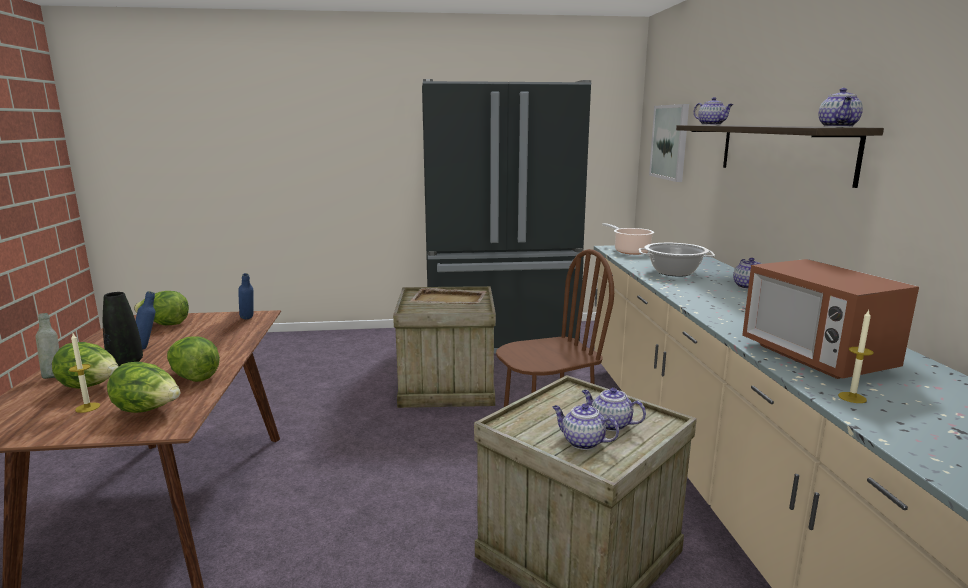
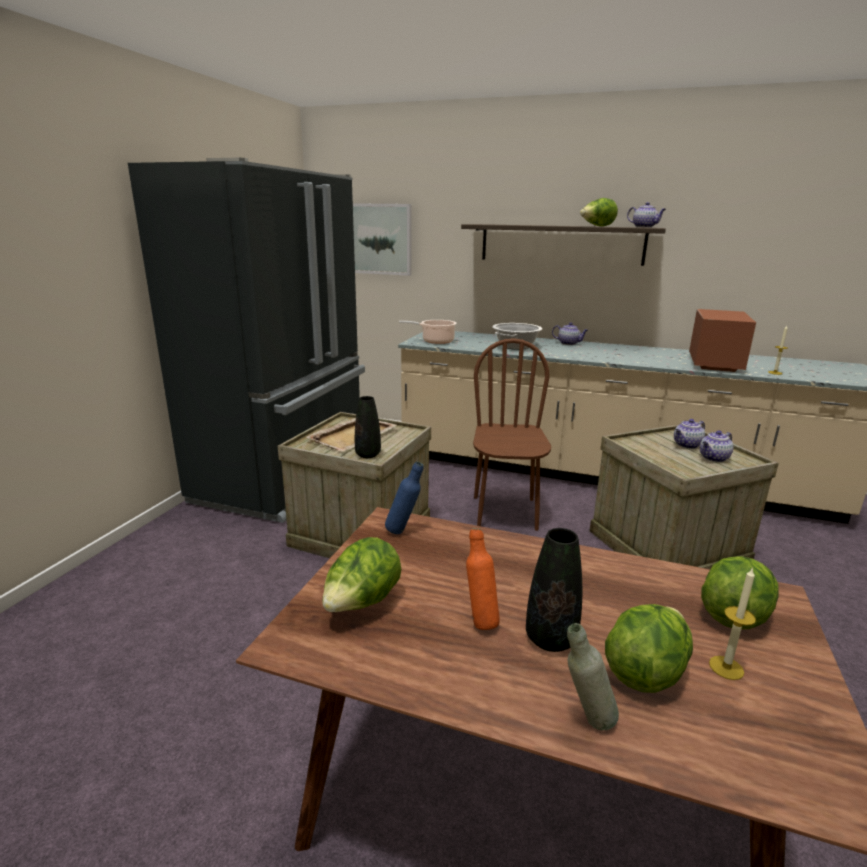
camera: 65 degrees left, 5 degrees up
blue bottle [135,291,155,350] -> orange bottle [466,528,500,630]
lettuce [167,336,220,382] -> lettuce moved to [580,198,618,227]
teapot [694,97,733,125] -> none
microwave [742,259,919,379] -> microwave turned 75 degrees counterclockwise [689,309,756,372]
none -> black vase [355,396,381,458]

